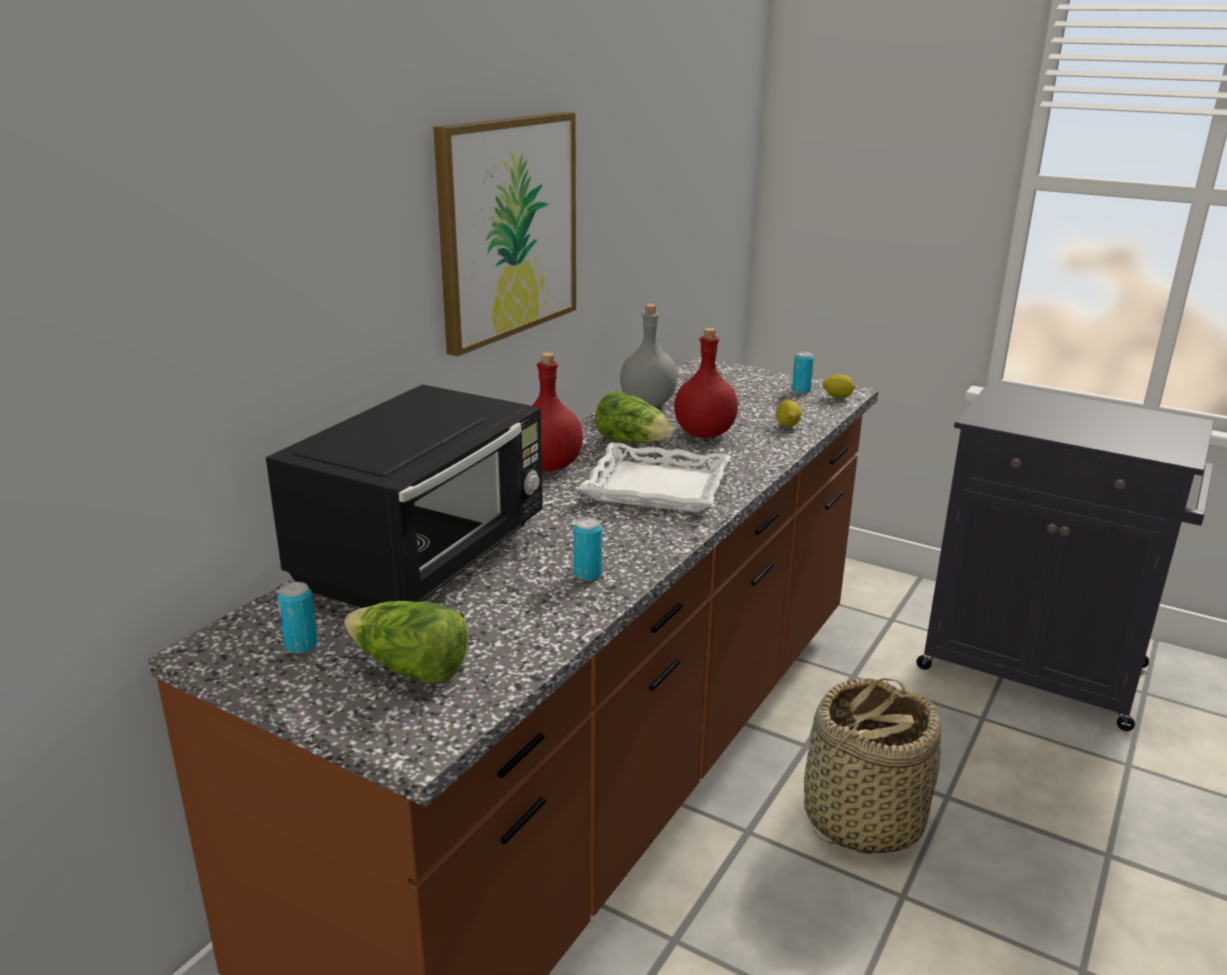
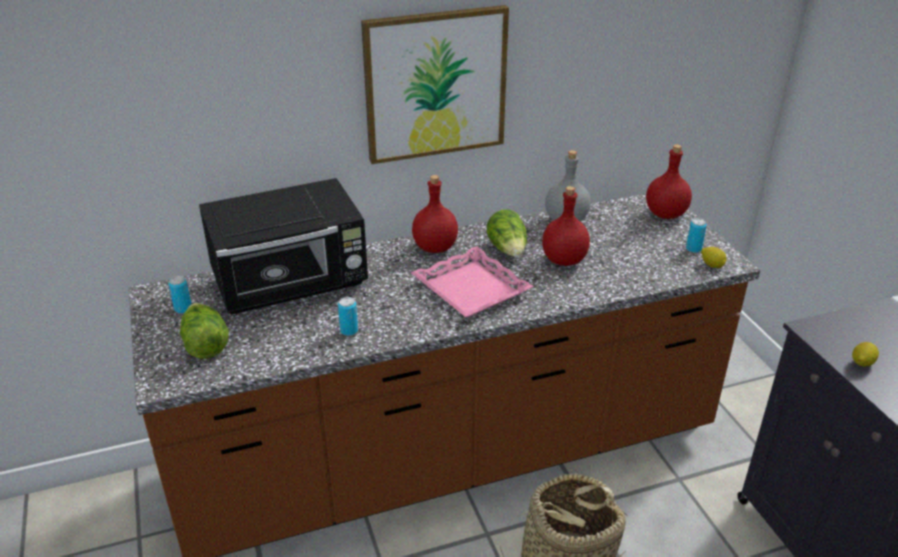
camera: 40 degrees right, 10 degrees up
white tray [578,442,731,513] -> pink tray [411,246,534,318]
lemon [776,400,801,426] -> lemon moved to [852,342,879,367]
none -> red bottle [646,144,692,219]

